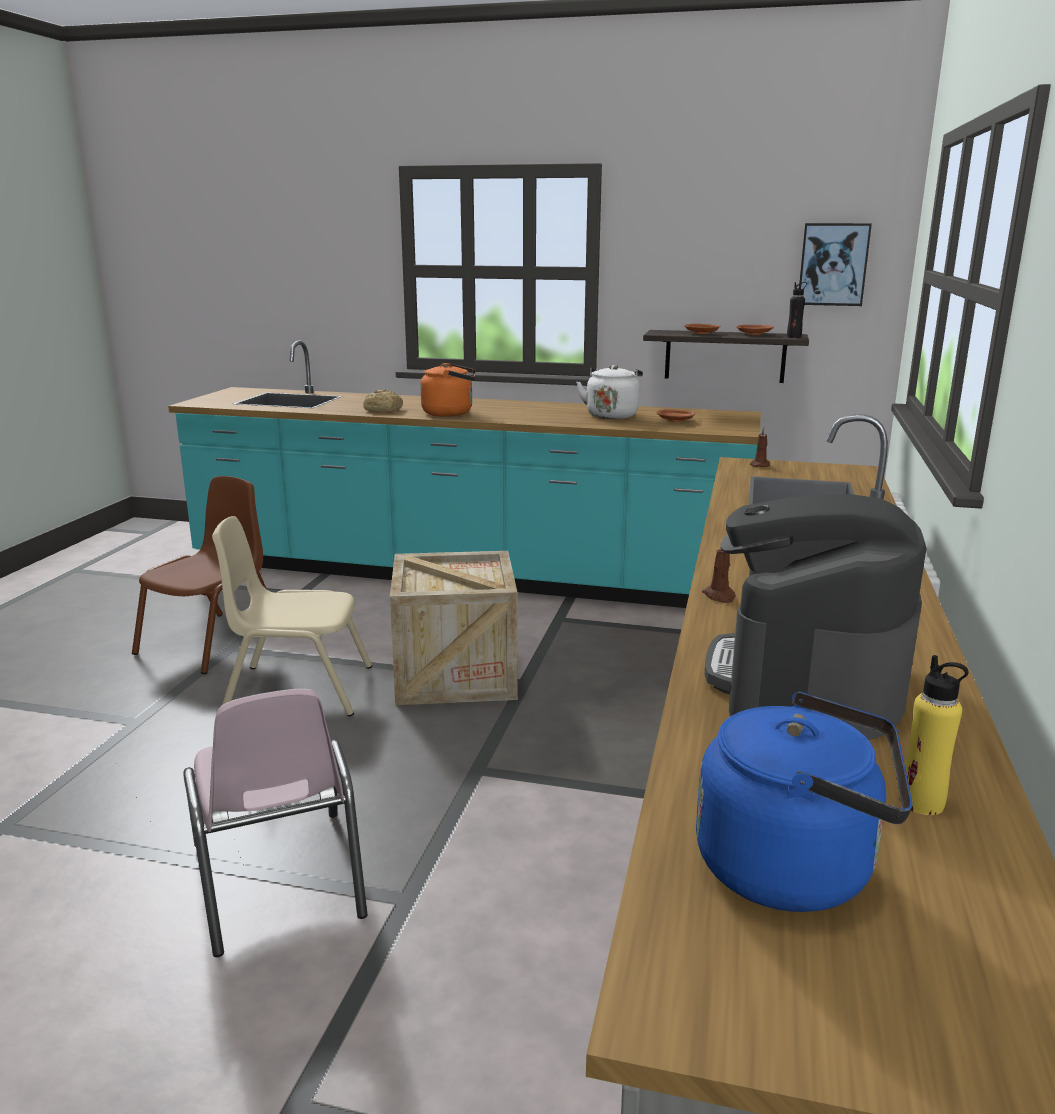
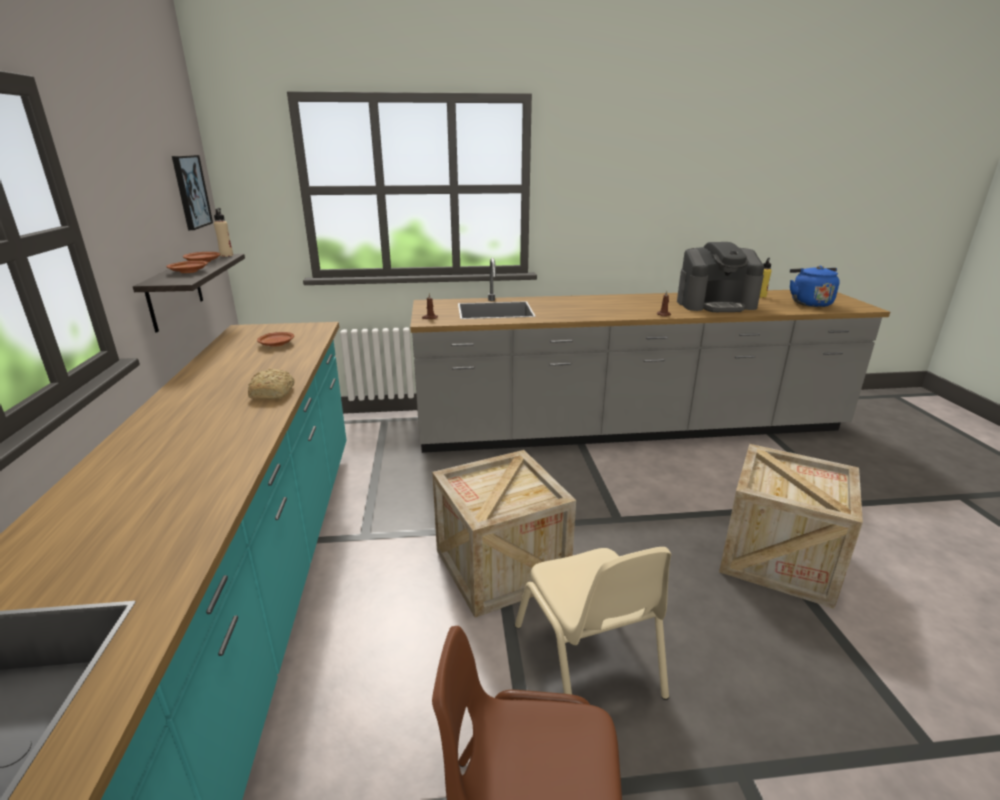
camera: 110 degrees left, 5 degrees up
pink chair [183,689,368,957] -> crate [719,444,863,609]
bread [363,390,403,413] -> bread moved to [248,369,295,400]
orange kettle [420,363,476,417] -> none
white kettle [576,365,643,419] -> none
black bottle [787,282,807,338] -> beige bottle [214,208,233,257]

